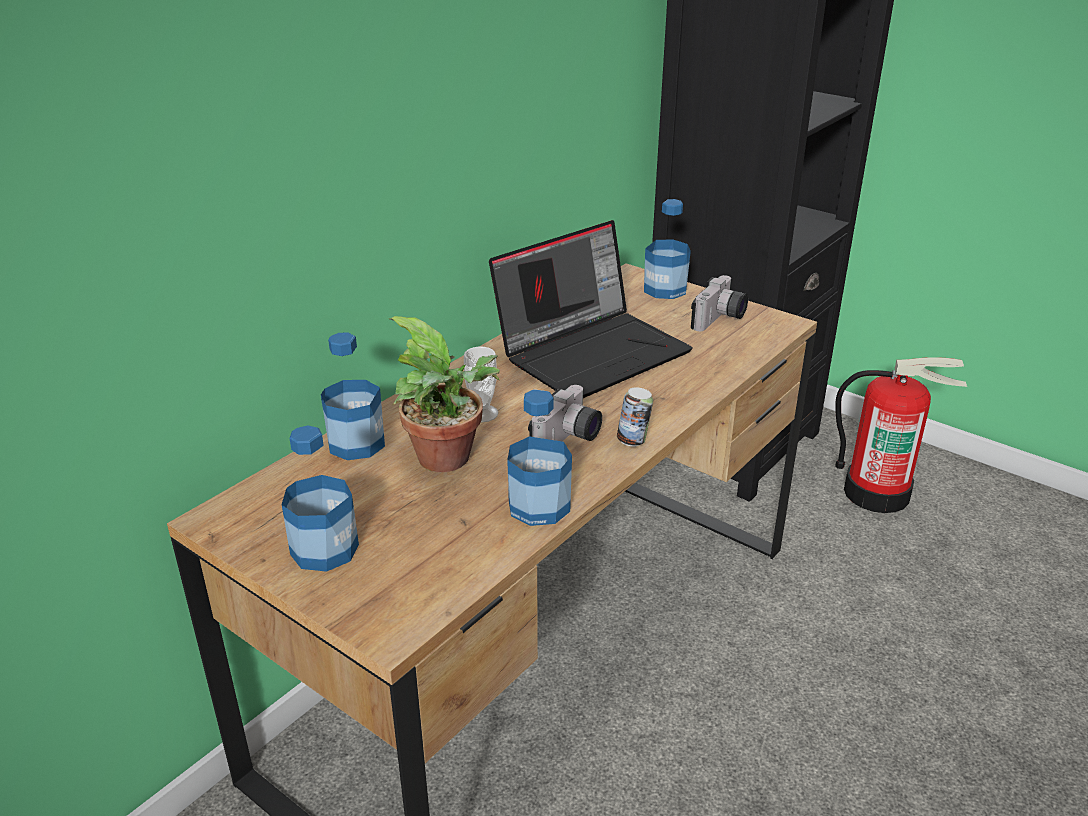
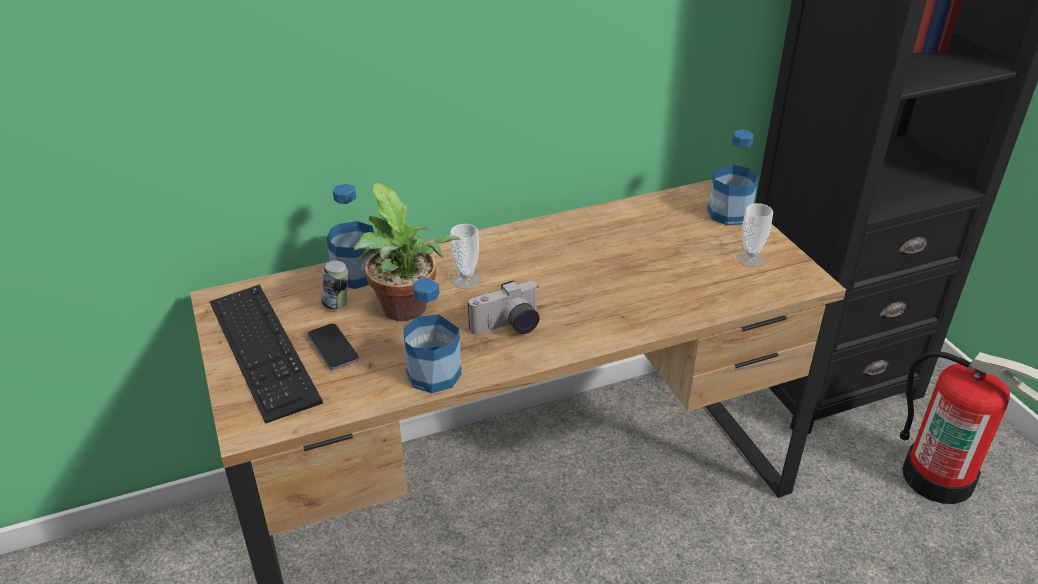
camera: 30 degrees right, 5 degrees up
bottle [282,425,359,572] -> keyboard [209,284,323,424]
laptop [489,220,693,398] -> none
can [617,387,653,447] -> can moved to [321,260,348,310]
camera [691,275,748,331] -> cup [737,203,773,267]
none -> phone [307,323,359,370]

